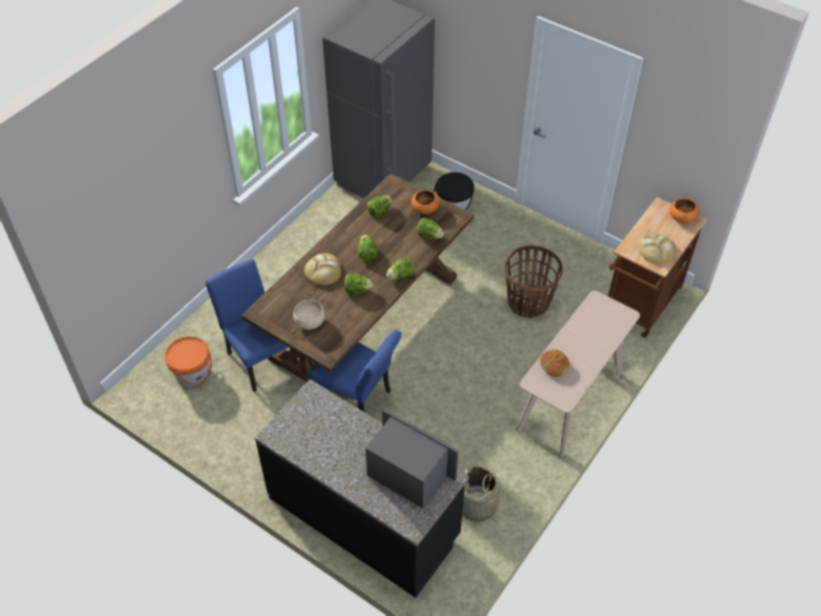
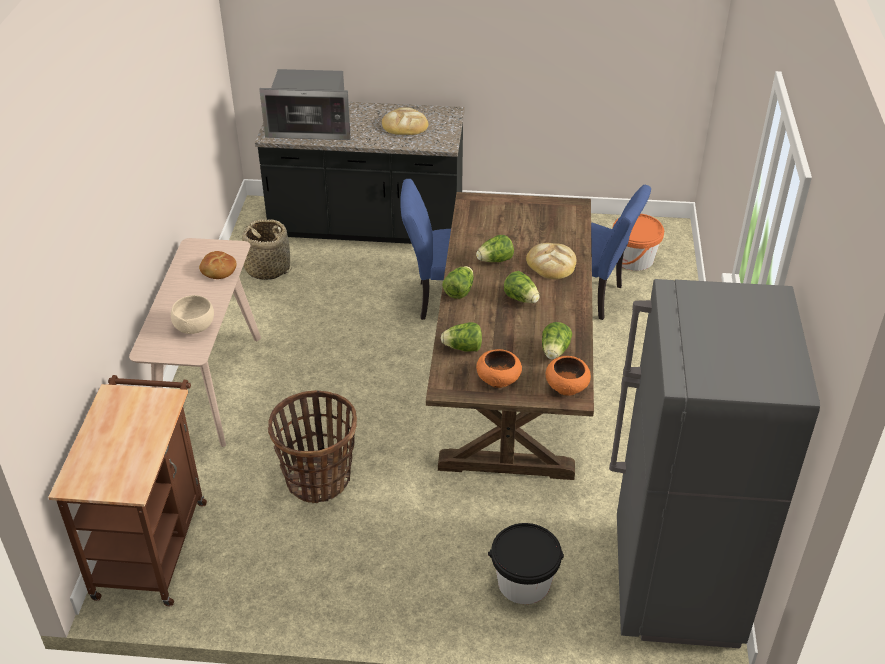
camera: 150 degrees right, 10 degrees down
beige bowl [293,300,325,330] -> beige bowl moved to [171,295,214,334]
bread [637,233,677,264] -> bread moved to [382,107,429,135]
orange bowl [670,198,699,223] -> orange bowl moved to [545,356,591,396]

